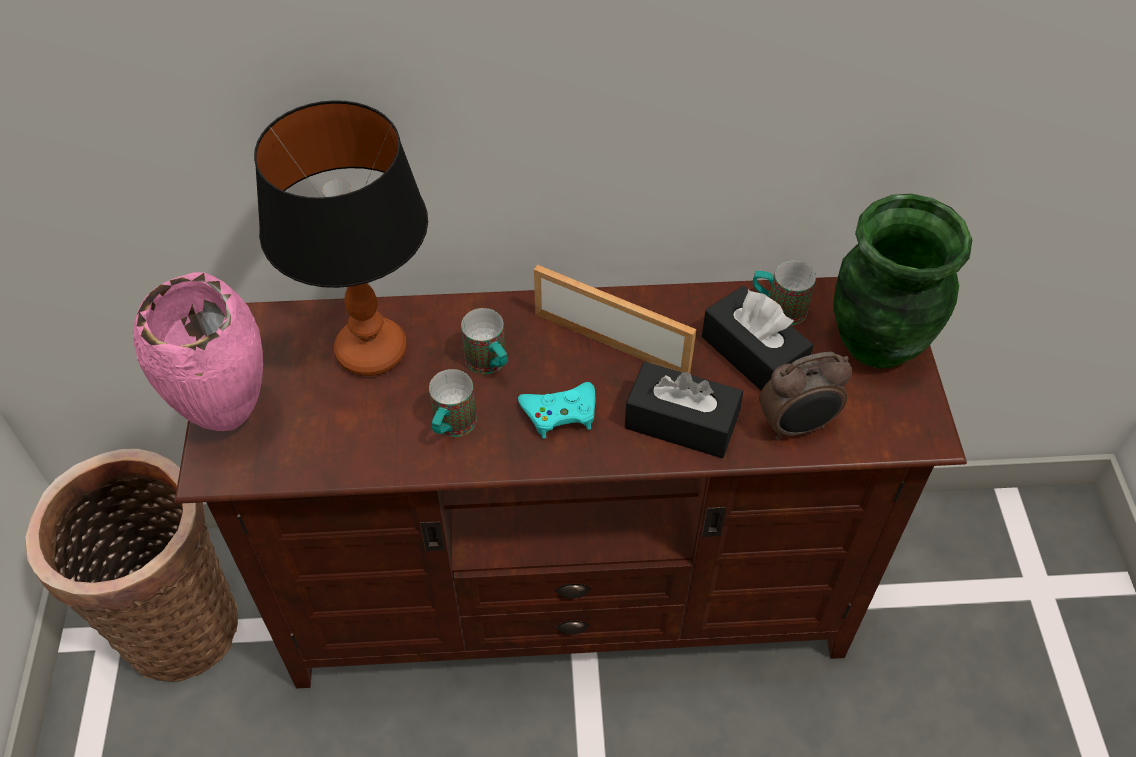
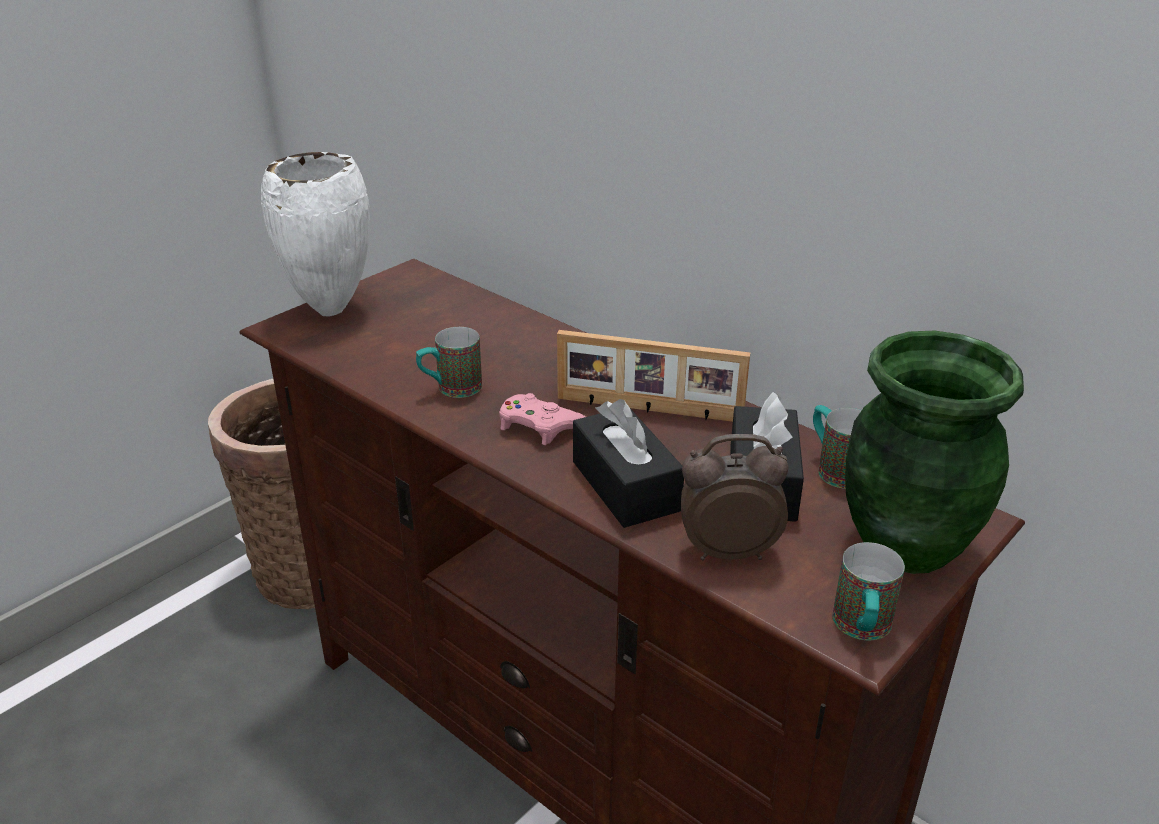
camera: 45 degrees right, 20 degrees down
pink vase [133,273,263,431] -> white vase [261,152,370,317]
table lamp [254,100,428,376] -> none
mug [461,308,507,374] -> mug moved to [832,542,905,640]
turquoise game controller [518,382,596,439] -> pink game controller [499,393,586,445]
picture frame [534,265,696,373] -> picture frame turned 120 degrees clockwise [557,330,750,422]
alarm clock [759,352,852,440] -> alarm clock turned 150 degrees clockwise [681,434,788,561]

